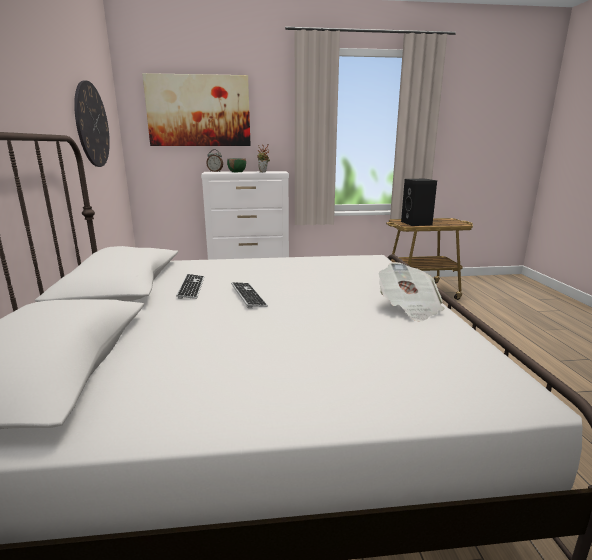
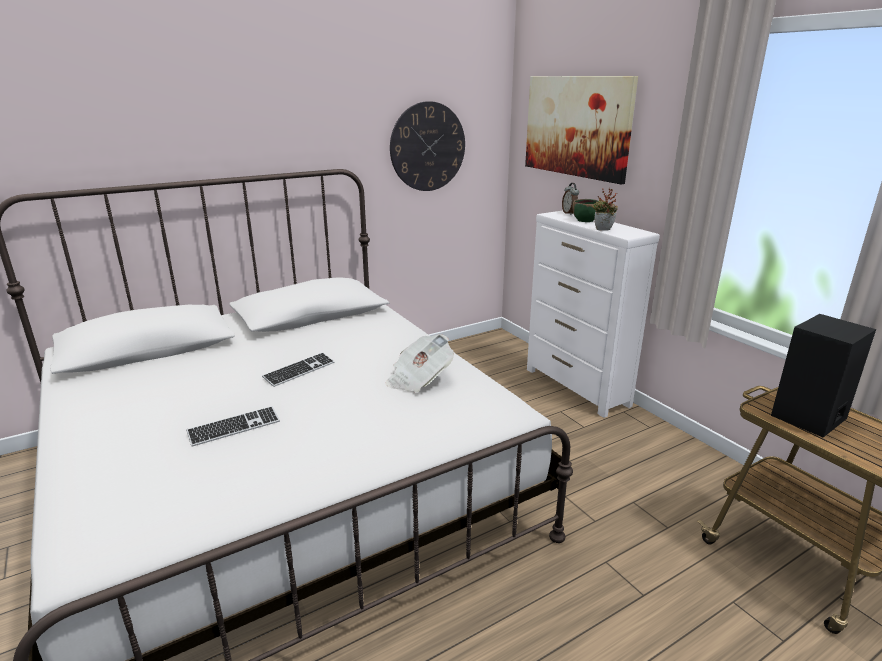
camera: 65 degrees right, 5 degrees up
keyboard [176,274,205,299] -> keyboard moved to [186,406,280,447]
newspaper [378,262,445,322] -> newspaper moved to [386,334,454,392]

